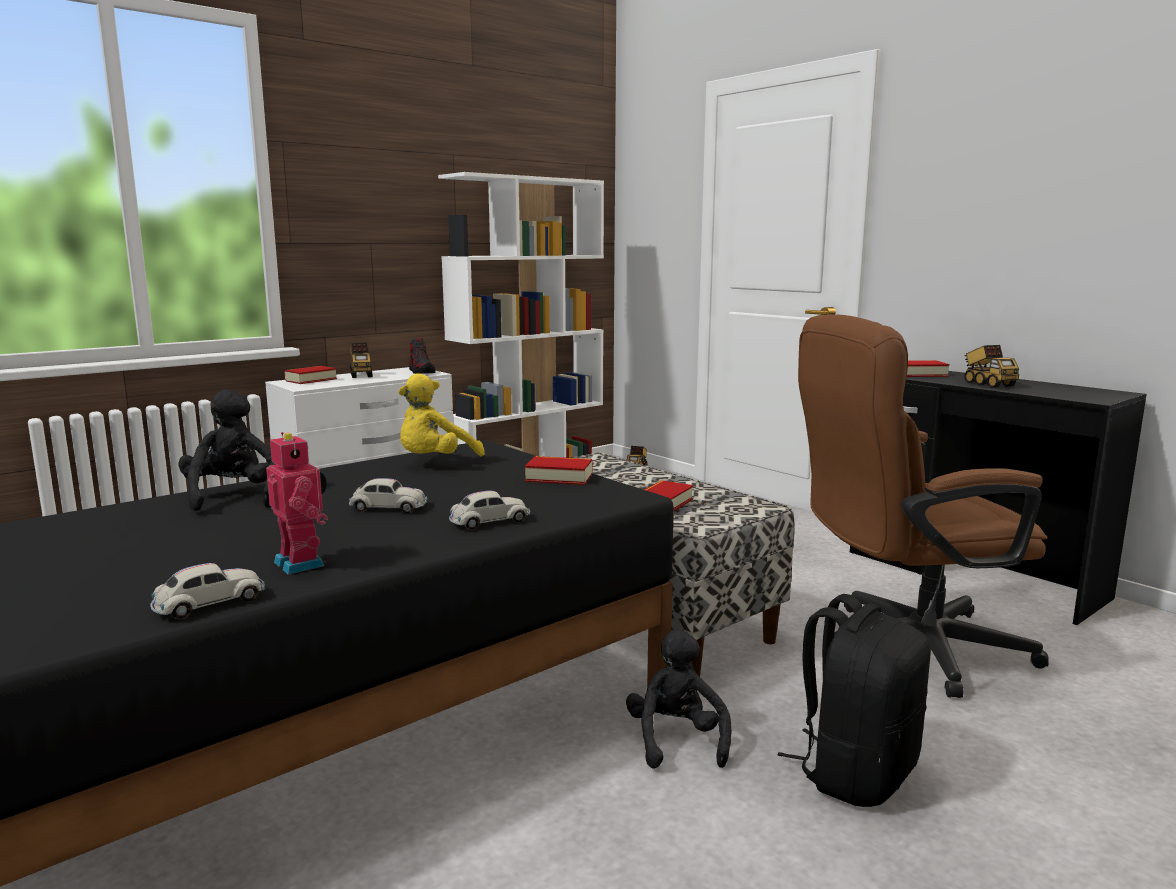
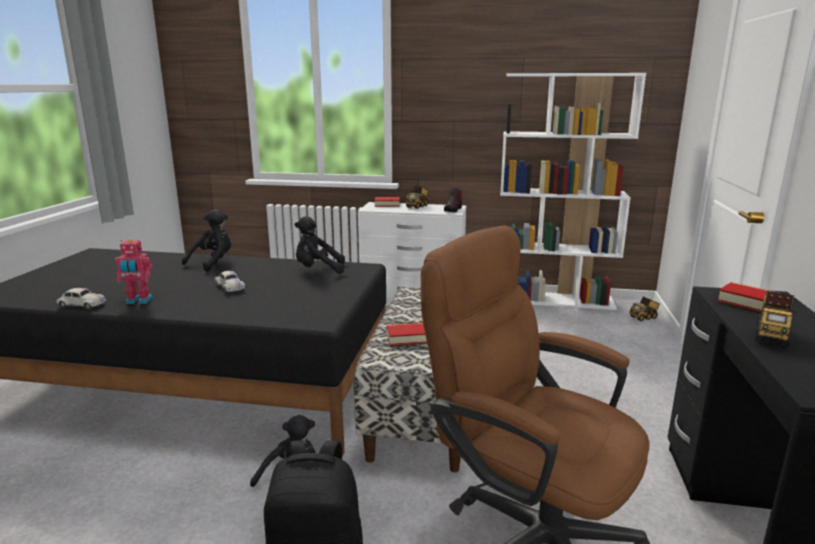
camera: 50 degrees right, 5 degrees up
toy robot [266,432,328,575] -> toy robot turned 75 degrees clockwise [115,239,153,304]
yellow plush toy [399,373,485,457] -> black plush toy [294,216,345,273]
white toy car [449,491,530,530] -> none
book [525,456,593,485] -> none

